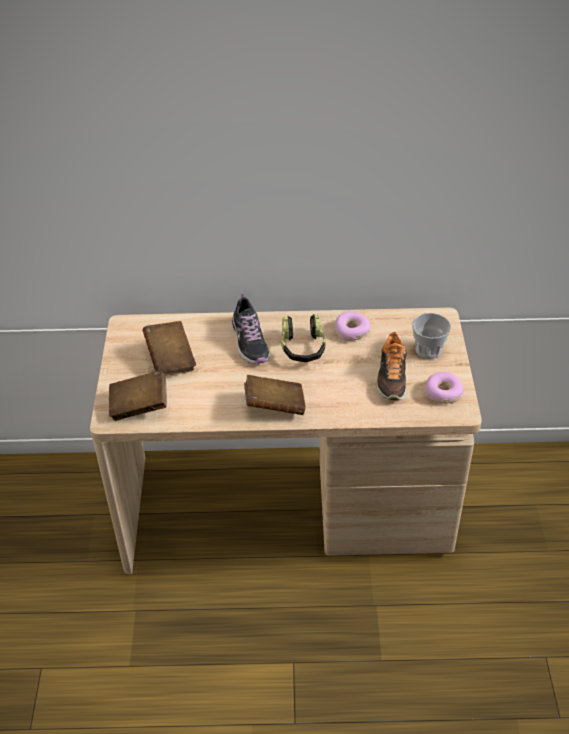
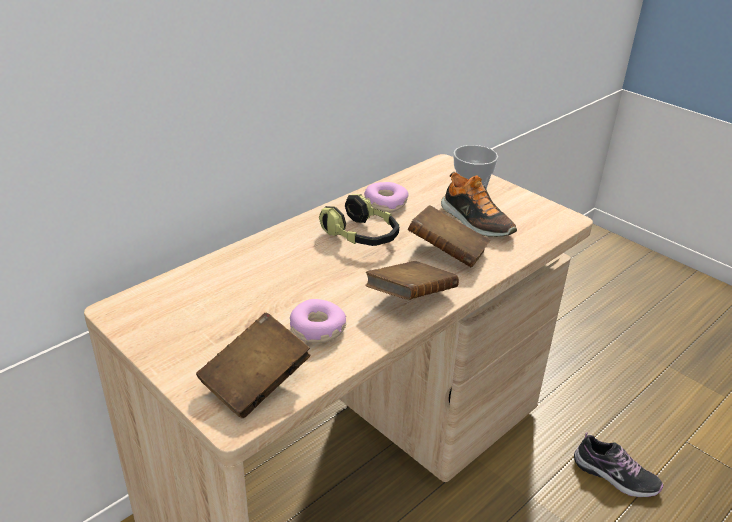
camera: 45 degrees left, 10 degrees down
brown book [142,321,196,376] -> brown book moved to [408,205,490,268]
shoe [232,293,270,364] -> shoe moved to [574,432,663,497]
donut [425,372,464,404] -> donut moved to [290,299,346,343]

